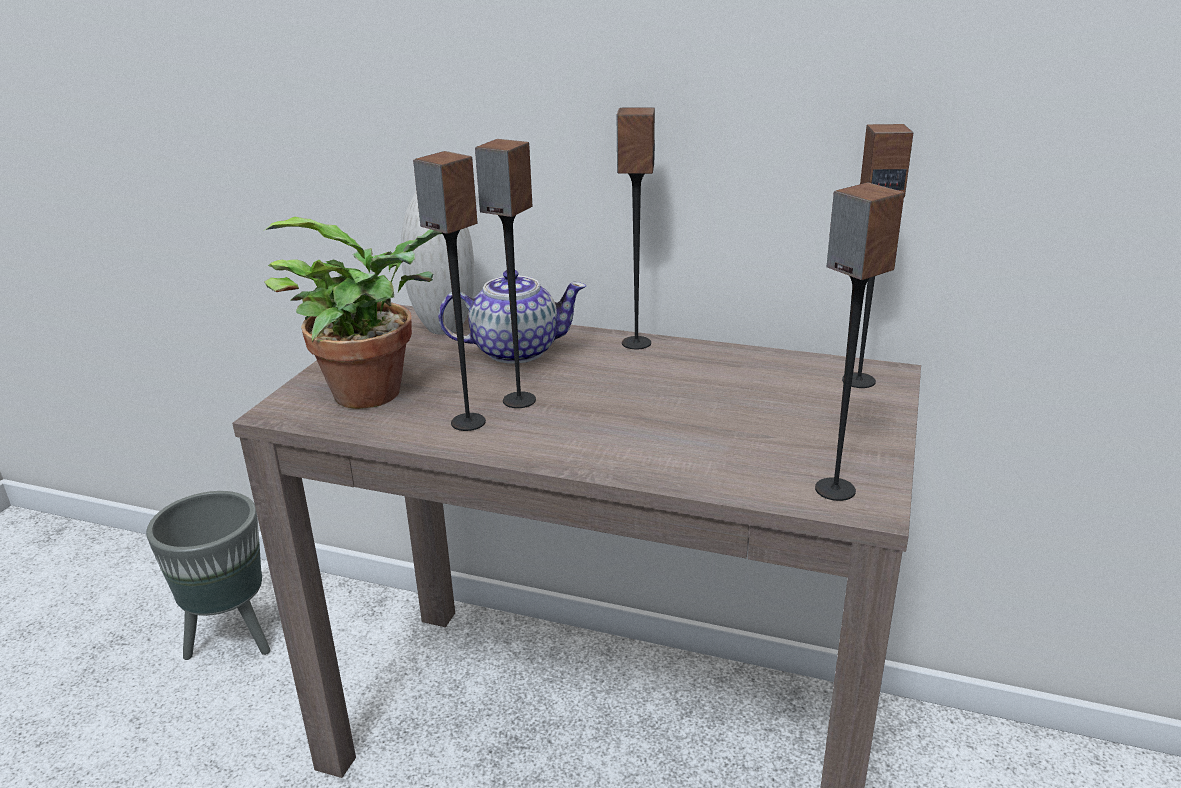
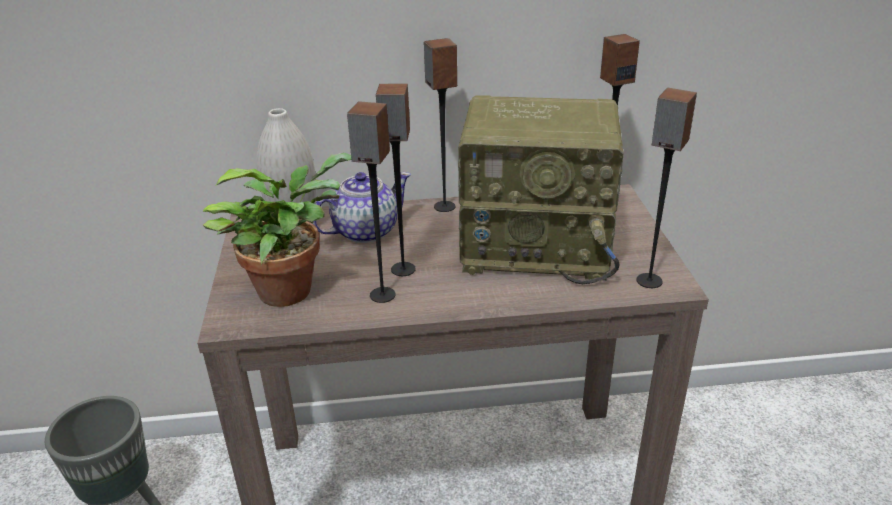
camera: 25 degrees left, 5 degrees up
none -> radio [458,95,624,284]

